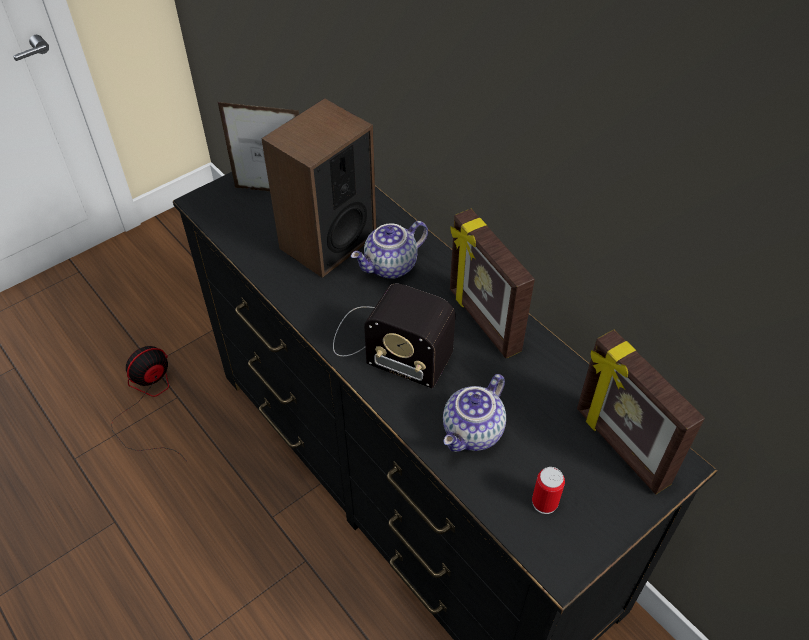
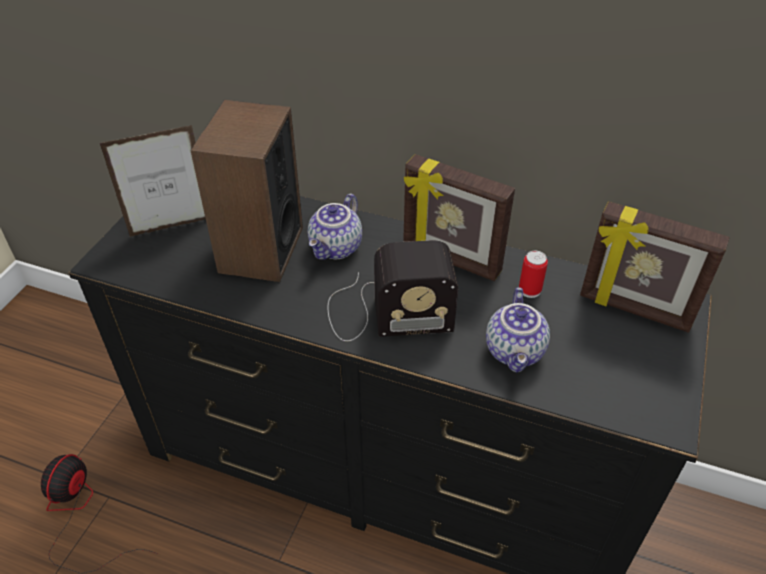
camera: 30 degrees left, 5 degrees down
can [532,467,565,514] -> can moved to [519,251,548,298]

